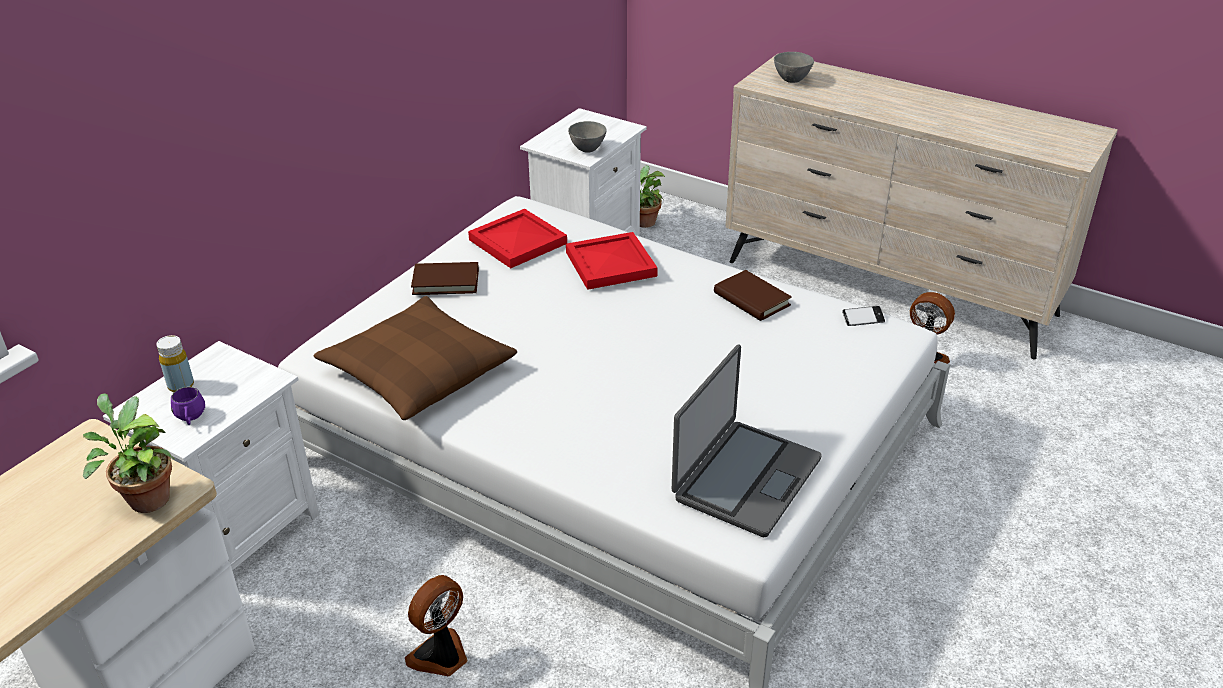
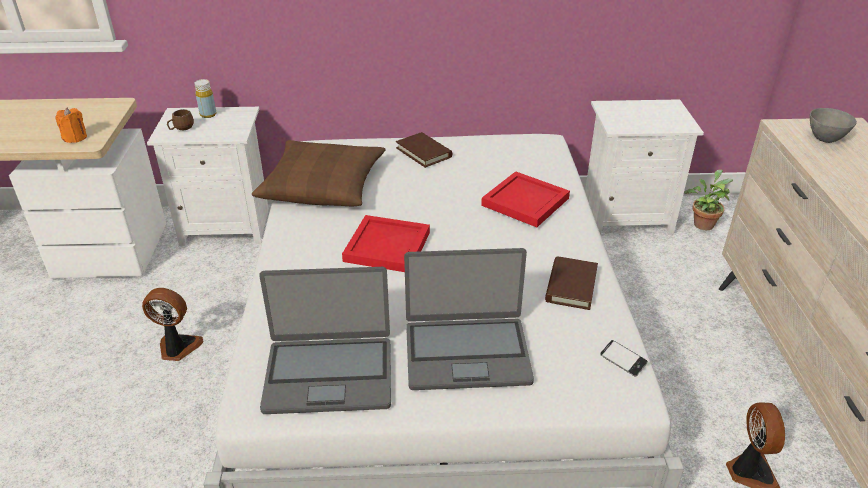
camera: 55 degrees right, 0 degrees up
potted plant [83,393,175,513] -> orange candle [55,108,87,143]
purple mug [171,387,205,425] -> brown mug [167,109,194,130]
red tray [468,209,567,268] -> red tray moved to [342,215,430,272]
grey bowl [568,121,607,153] -> none
none -> laptop [404,248,534,390]

